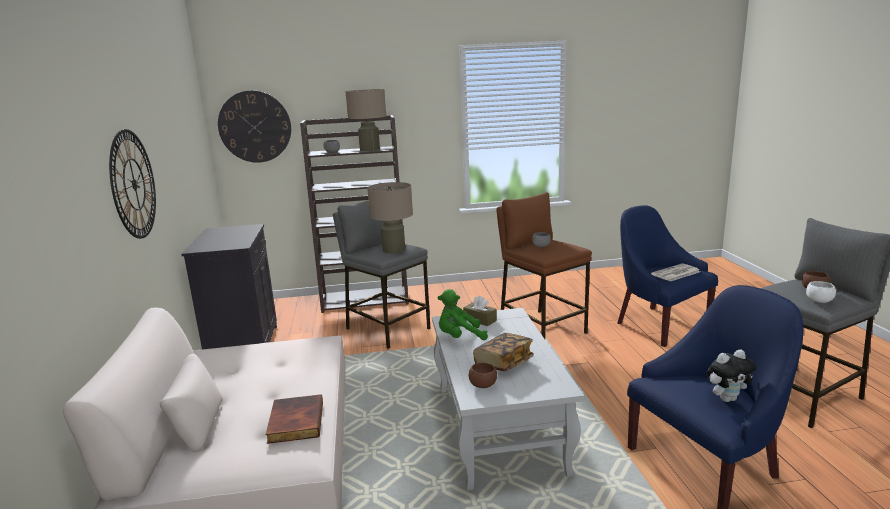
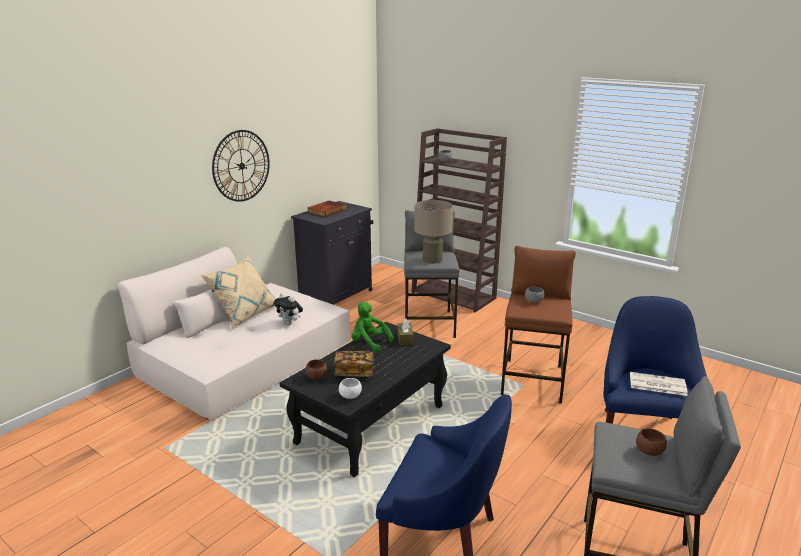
camera: 45 degrees right, 5 degrees up
wall clock [218,90,291,163] -> none
book [266,394,323,444] -> book moved to [307,201,347,217]
beige table lamp [345,89,386,151] -> none
white coffee table [432,308,584,491] -> black coffee table [280,322,451,477]
plush toy [706,350,756,402] -> plush toy moved to [274,293,303,325]
white bowl [806,281,836,303] -> white bowl moved to [339,378,362,399]
none -> beige pillow [200,255,276,328]

